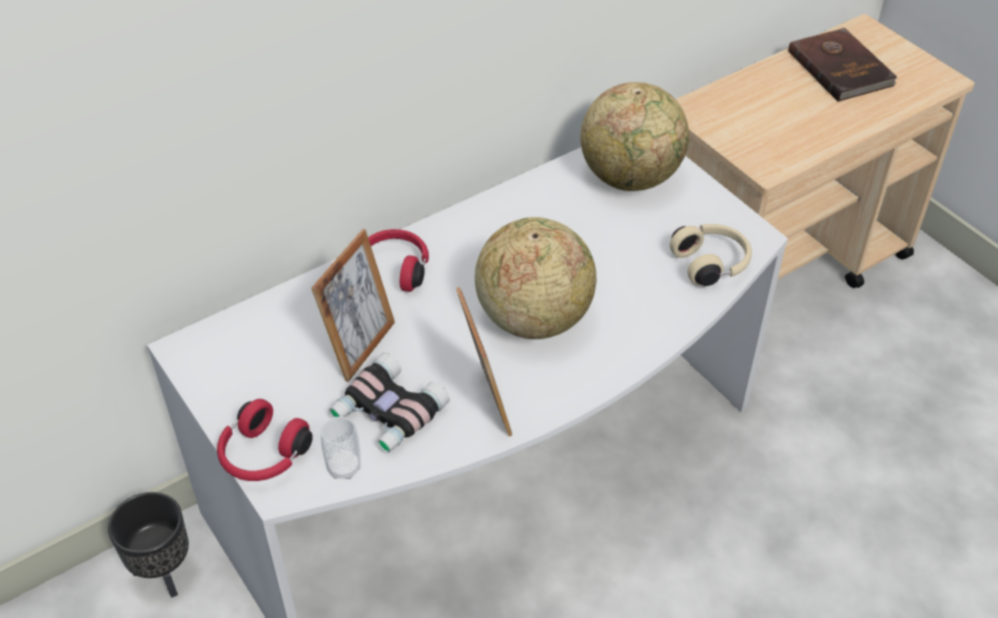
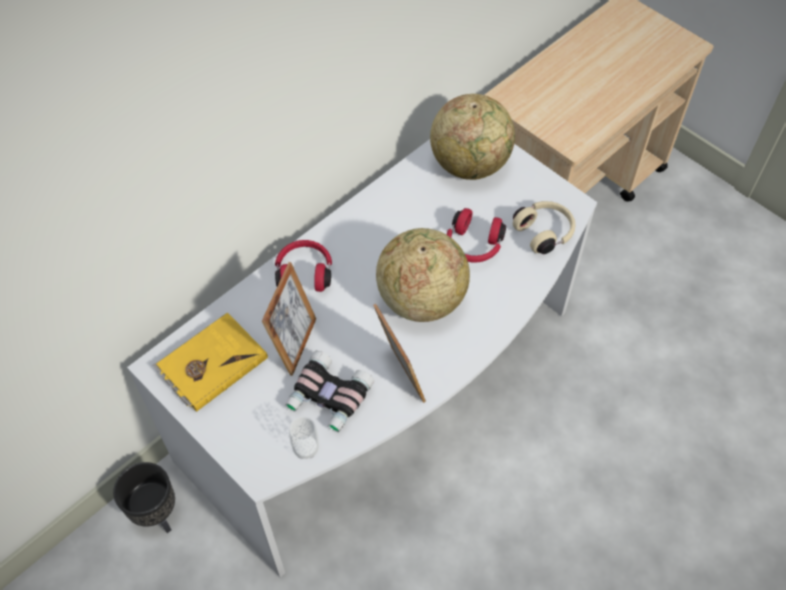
camera: 10 degrees left, 10 degrees up
red headphones [217,399,313,481] -> red headphones moved to [447,208,506,263]
brown book [788,27,897,102] -> none
none -> yellow book [153,313,268,412]

